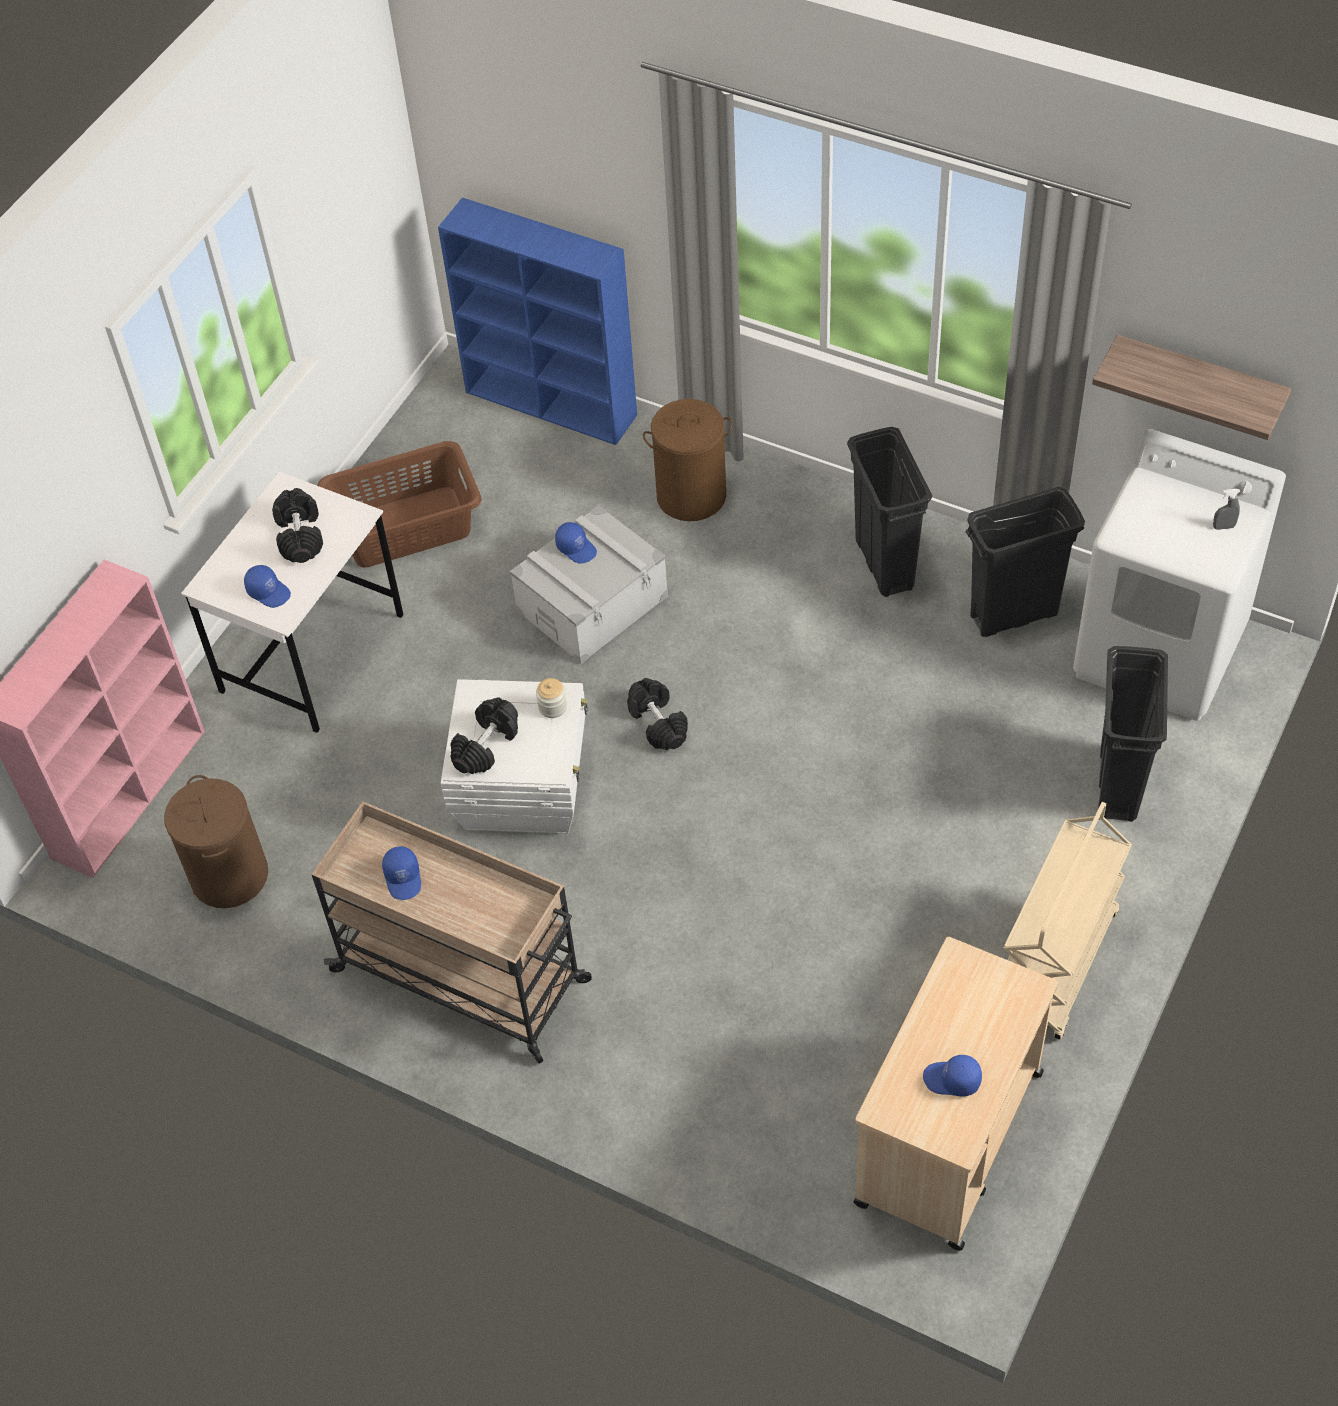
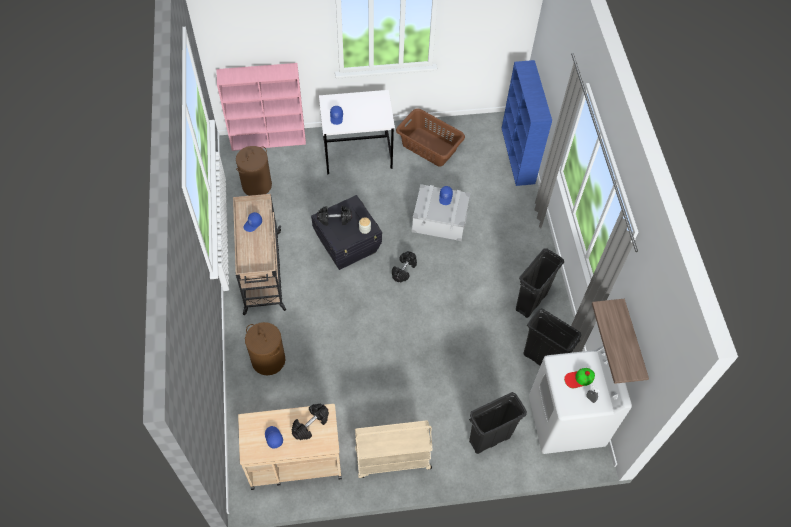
camera: 50 degrees right, 5 degrees up
black dumbbell [272,488,323,563] -> black dumbbell moved to [292,403,329,440]
white storage box [441,679,587,834] -> black storage box [311,195,382,270]
brown laundry basket [643,399,733,521] -> brown laundry basket moved to [245,322,285,375]
none -> cap [564,368,595,388]

